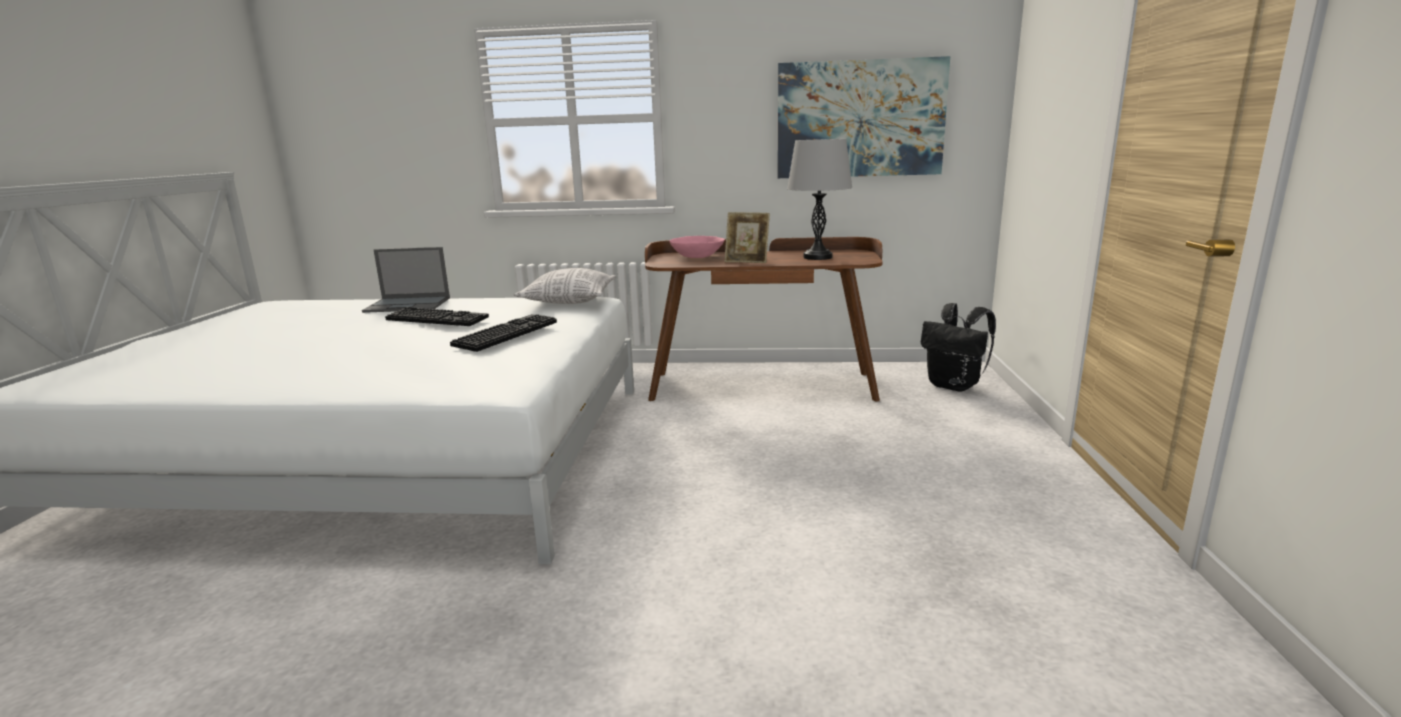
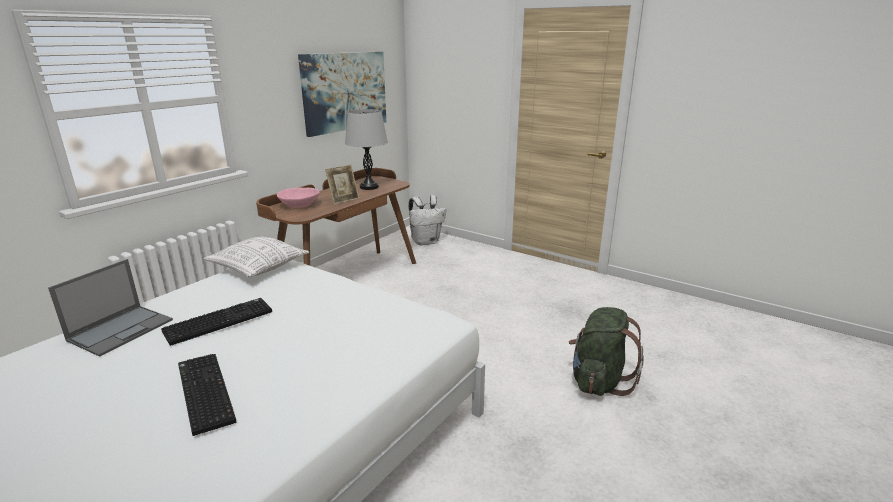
camera: 60 degrees left, 5 degrees up
keyboard [450,314,557,352] -> keyboard moved to [178,354,236,436]
black backpack [921,303,996,391] -> white backpack [409,195,446,245]
none -> green backpack [569,307,644,396]

